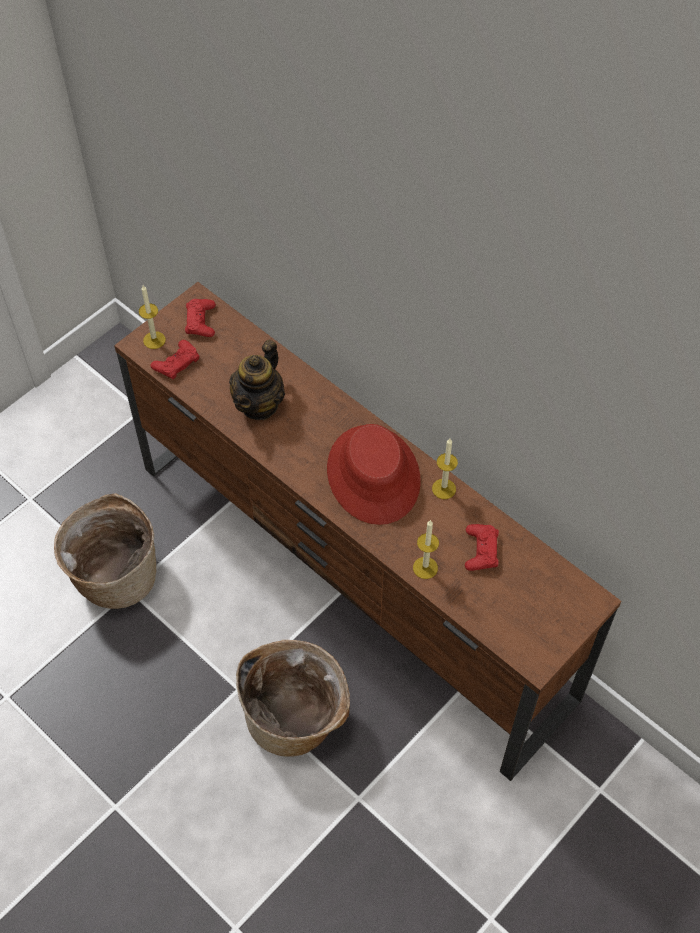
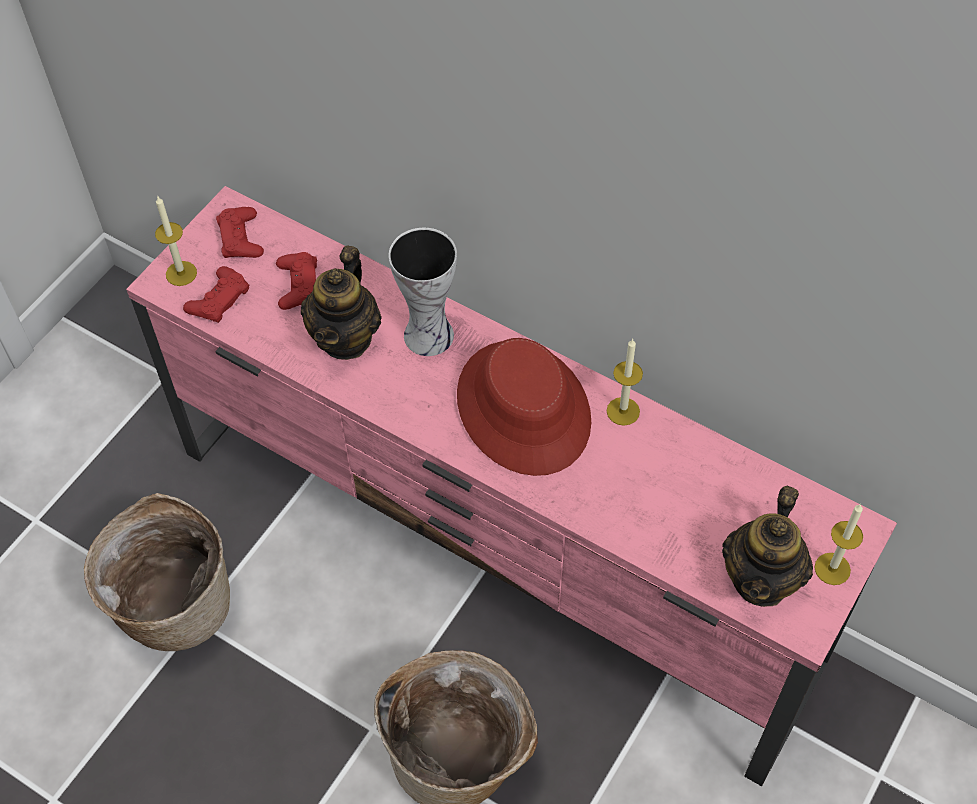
camera: 10 degrees left, 0 degrees up
brown tv stand [114,282,621,781] -> pink tv stand [126,186,897,786]
candle [413,520,439,579] -> candle moved to [814,504,863,585]
red game controller [465,524,499,571] -> red game controller moved to [276,252,317,310]
none -> vase [388,228,457,356]
none -> teapot [722,486,813,607]

